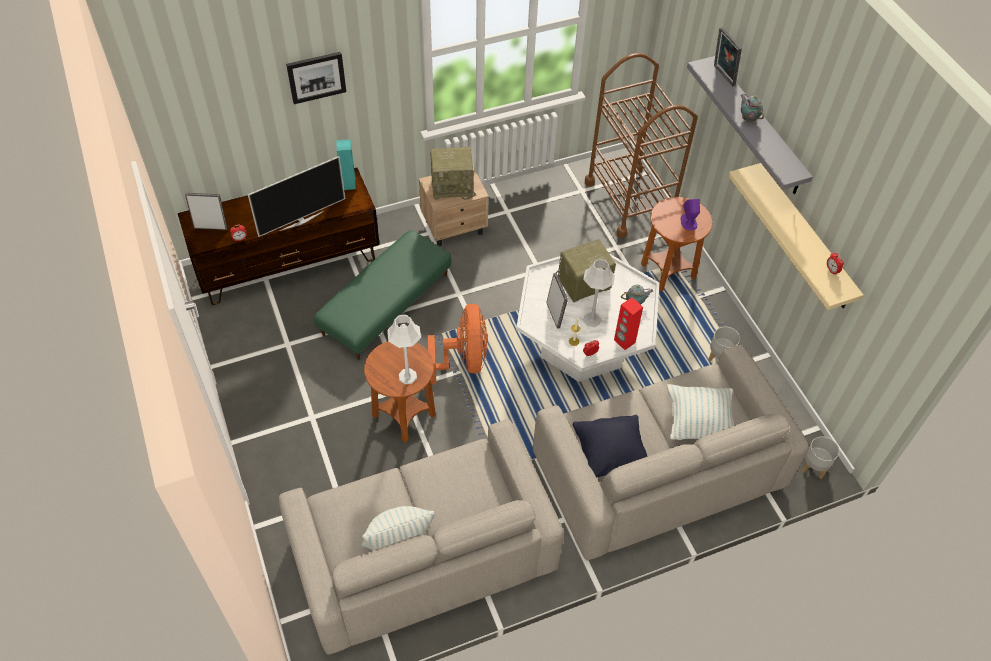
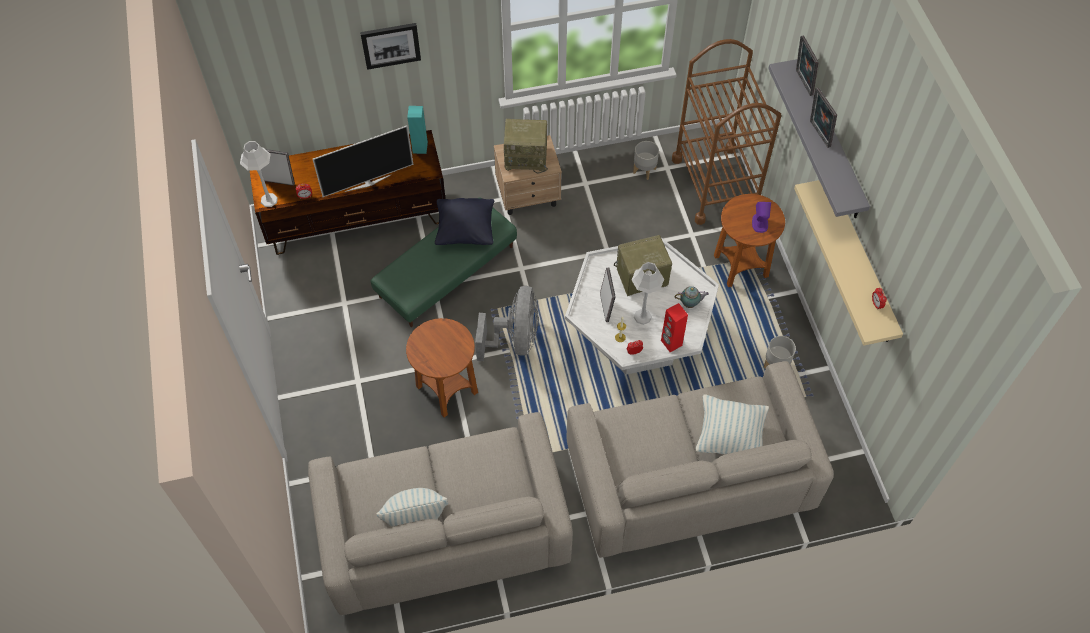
camera: 10 degrees right, 5 degrees up
white table lamp [387,315,421,384] -> white table lamp moved to [240,141,278,207]
orange fan [428,304,488,384] -> grey fan [475,286,539,361]
black pillow [573,415,648,478] -> black pillow moved to [435,198,494,245]
teapot [741,93,764,122] -> picture frame [810,87,837,148]
grey planter [802,436,839,479] -> grey planter moved to [633,141,659,180]

